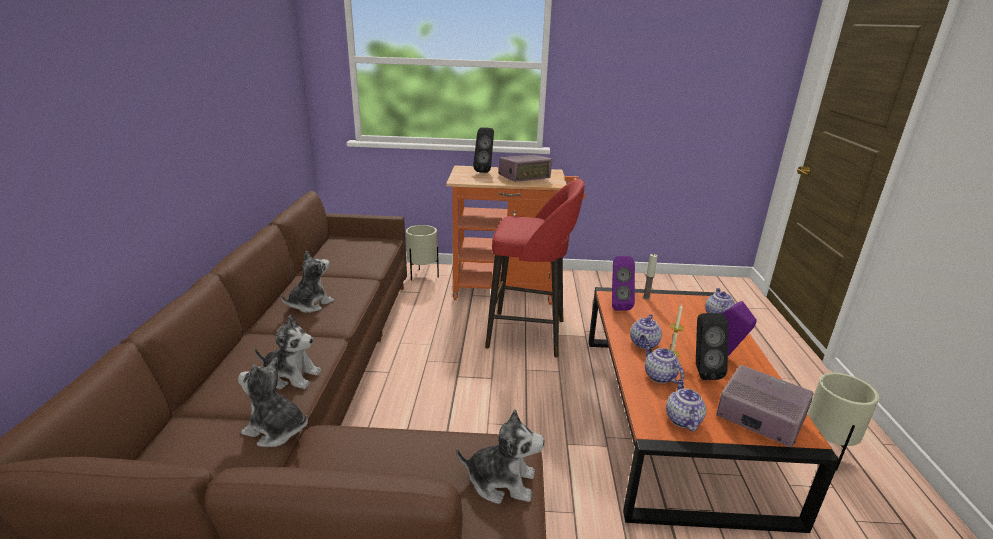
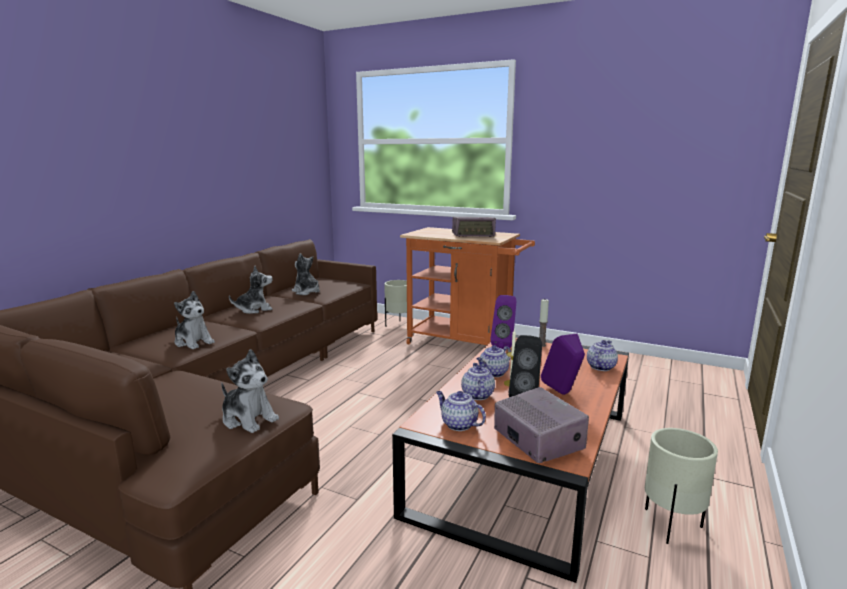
camera: 25 degrees right, 10 degrees down
plush toy [238,358,308,447] -> plush toy moved to [292,253,320,295]
black speaker [473,128,494,173] -> none
red stool [485,179,585,358] -> none
teapot [666,379,706,431] -> teapot turned 75 degrees counterclockwise [436,391,486,431]

